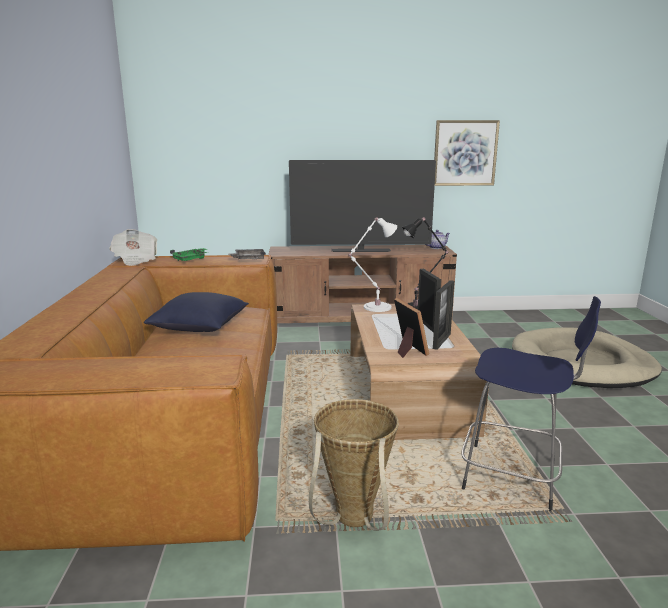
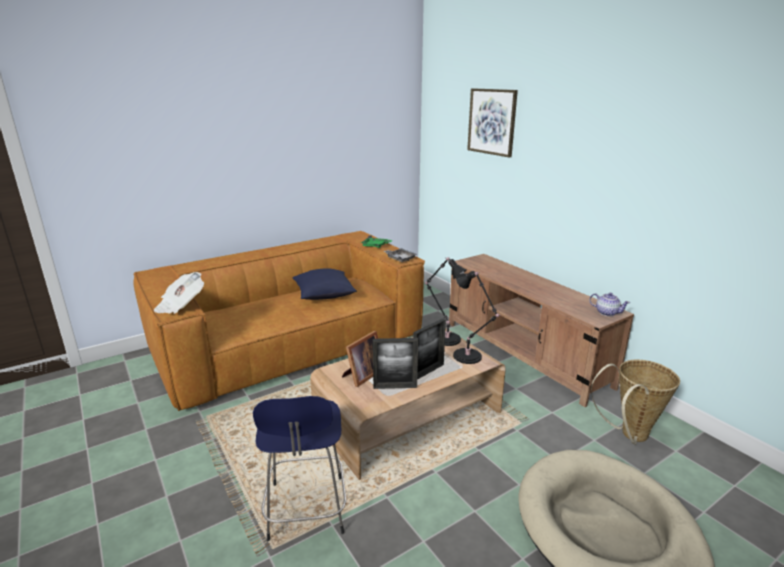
camera: 60 degrees right, 5 degrees up
newspaper [109,229,157,266] -> newspaper moved to [154,272,204,314]
television [289,160,436,252] -> none
basket [309,399,399,531] -> basket moved to [591,360,680,445]
white table lamp [348,217,397,312] -> black table lamp [425,257,467,346]
picture [434,120,500,186] -> picture moved to [467,88,518,157]

